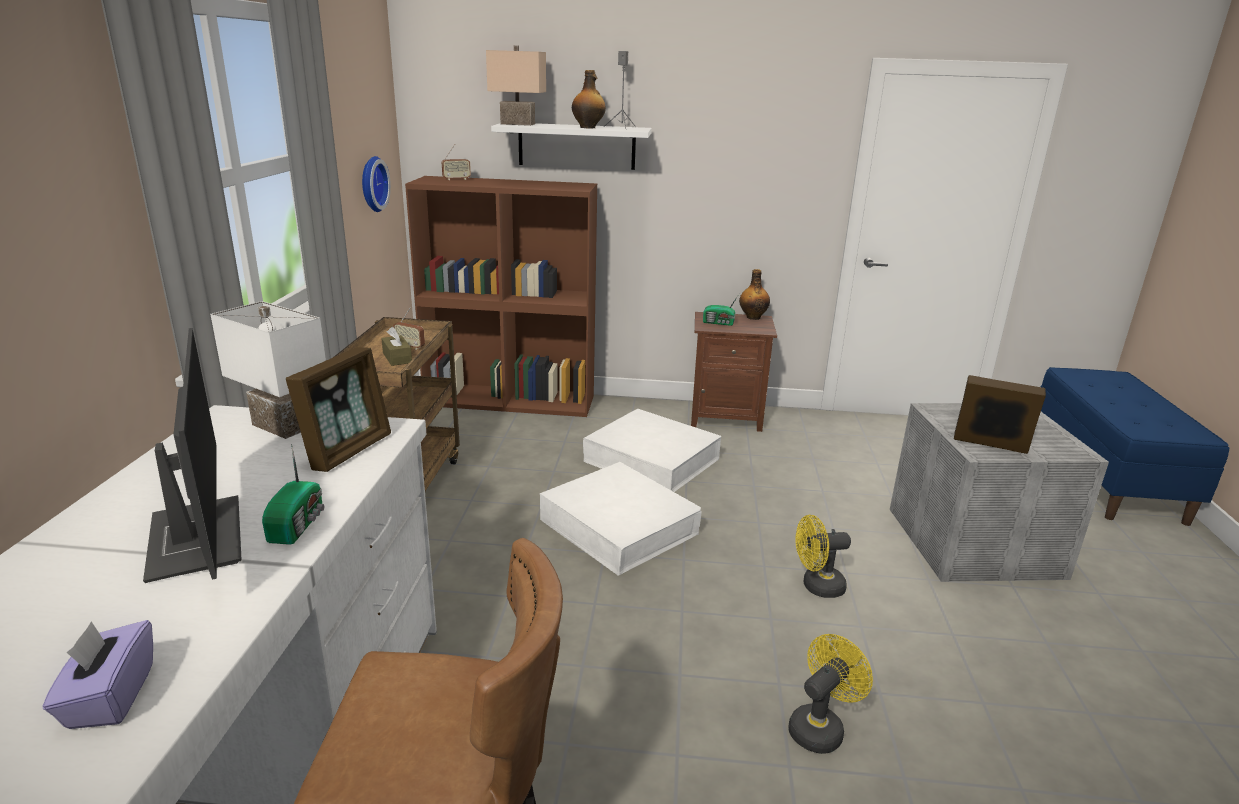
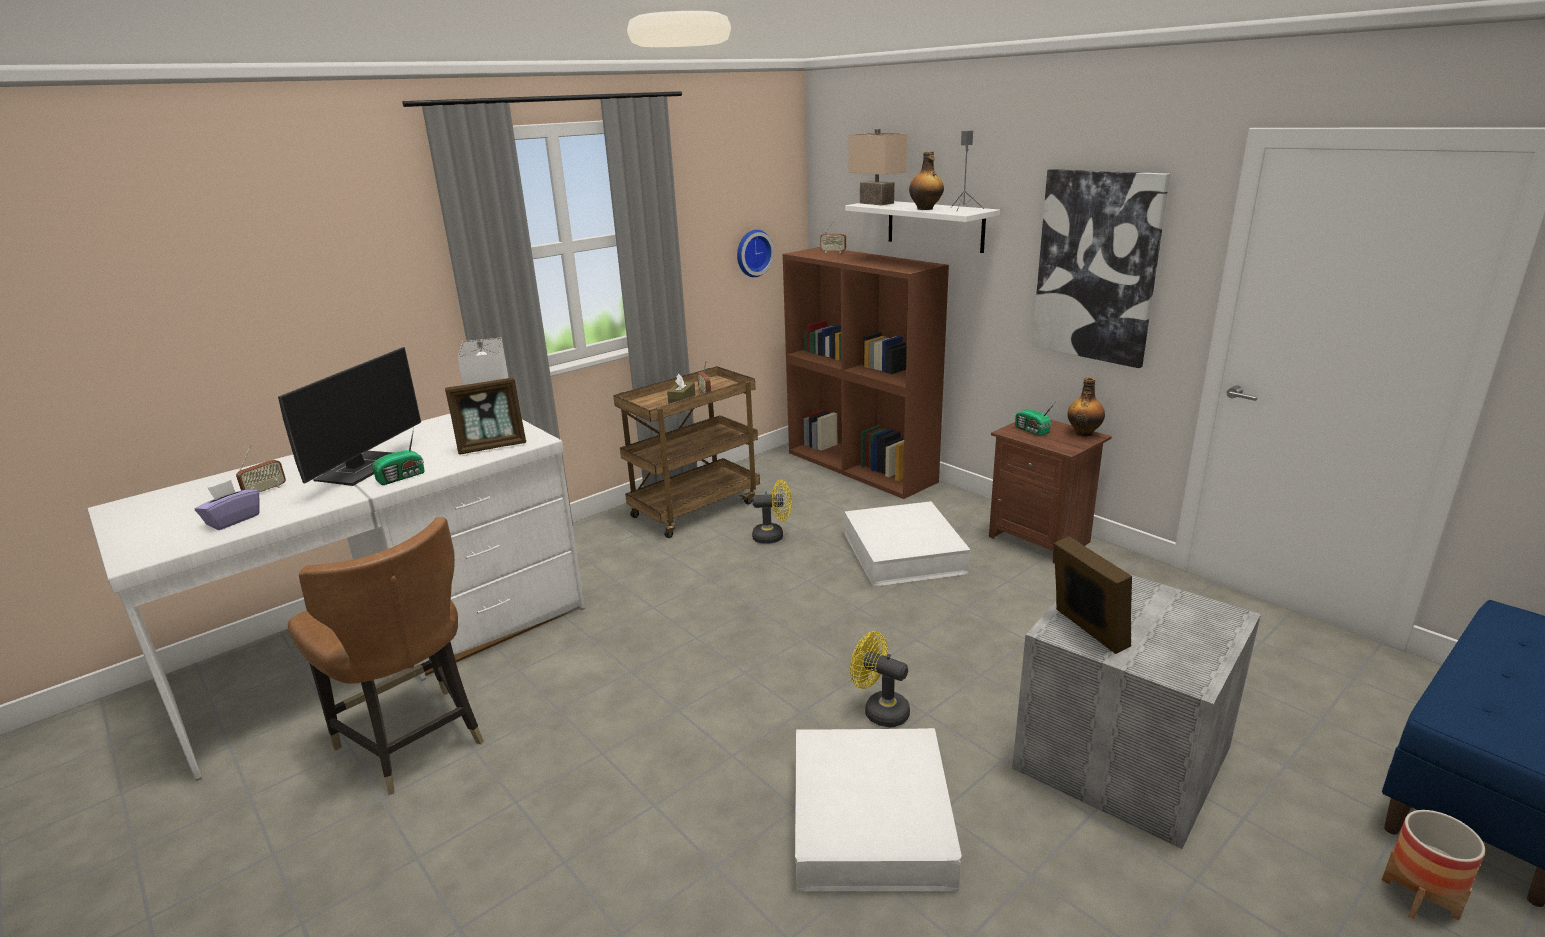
camera: 45 degrees right, 0 degrees up
white storage box [540,462,701,575] -> white storage box moved to [795,728,962,892]
yellow fan [788,634,873,754] -> yellow fan moved to [752,480,792,544]
none -> radio [236,445,286,492]
none -> picture [1032,169,1170,368]
none -> planter [1382,810,1485,921]

